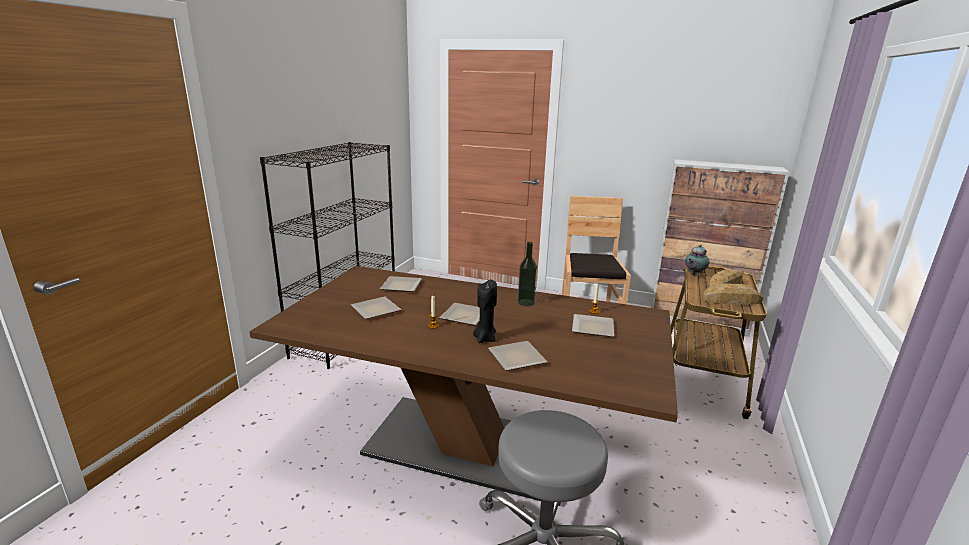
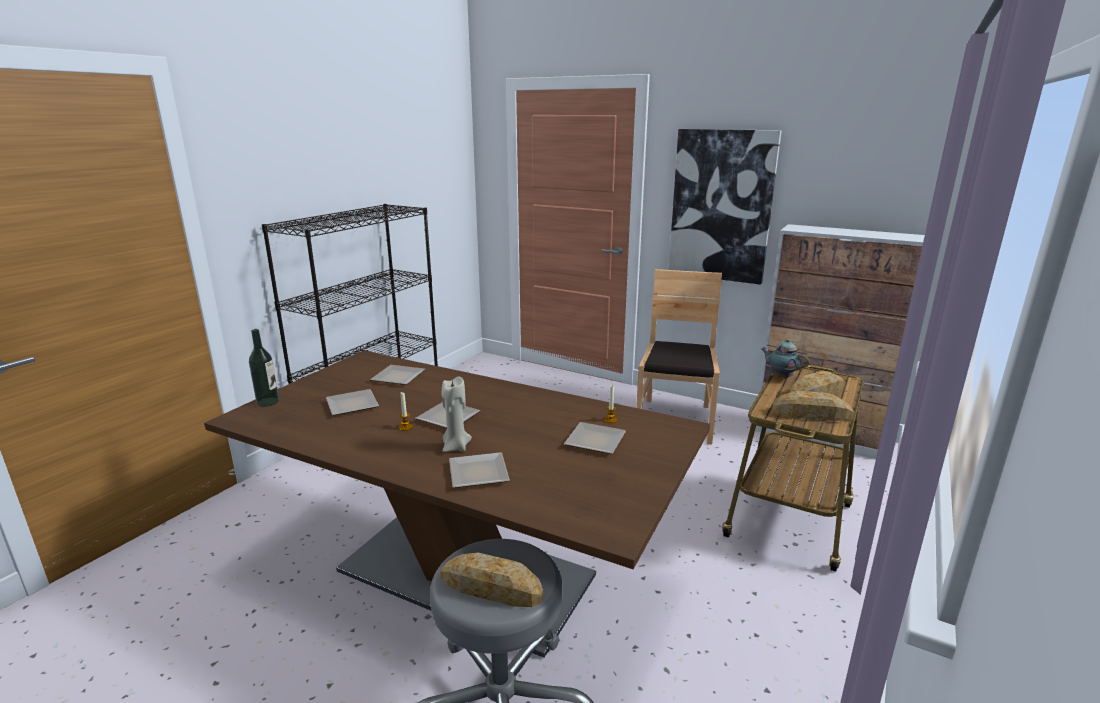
camera: 10 degrees right, 0 degrees up
black candle [473,280,497,343] -> beige candle [442,376,472,452]
bottle [518,242,537,306] -> bottle moved to [249,329,279,407]
teapot [685,244,709,275] -> teapot turned 75 degrees clockwise [761,339,809,379]
none -> bread [440,553,543,607]
none -> picture [669,129,782,285]

